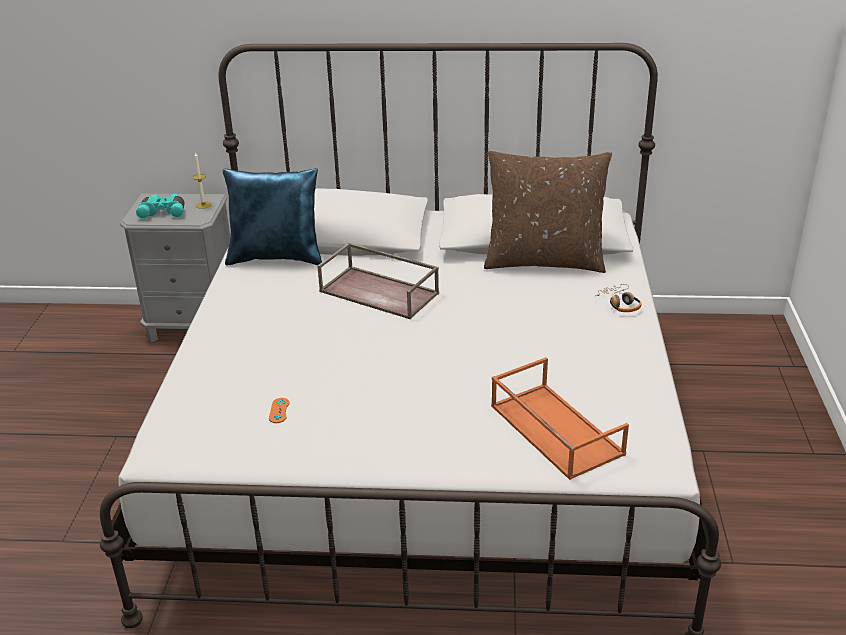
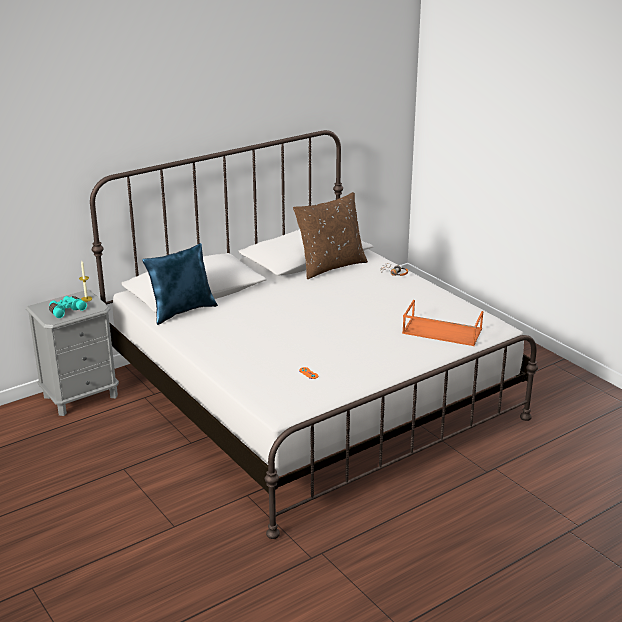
camera: 40 degrees left, 5 degrees down
brown tray [317,243,439,319] -> none

